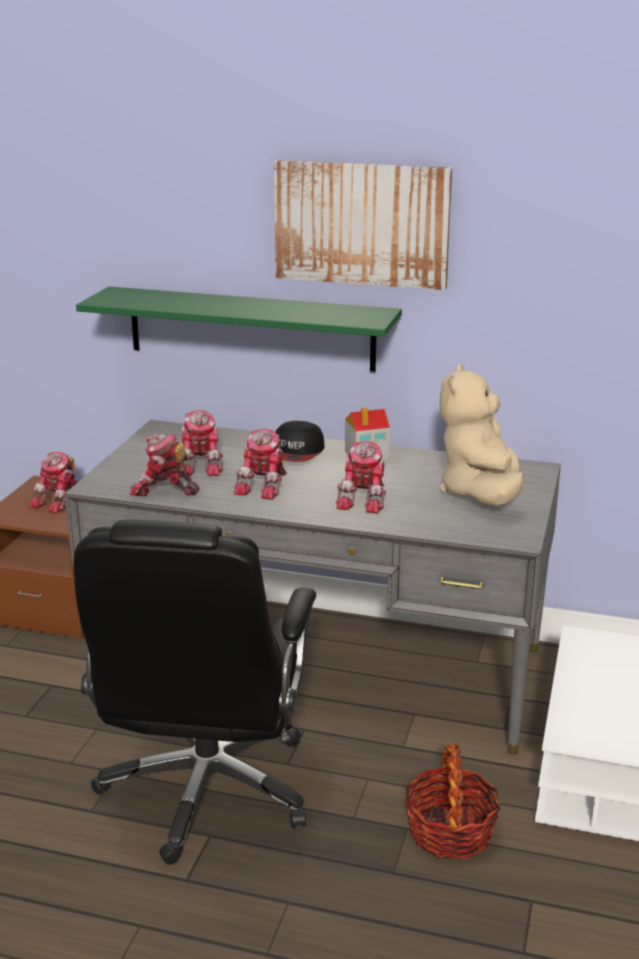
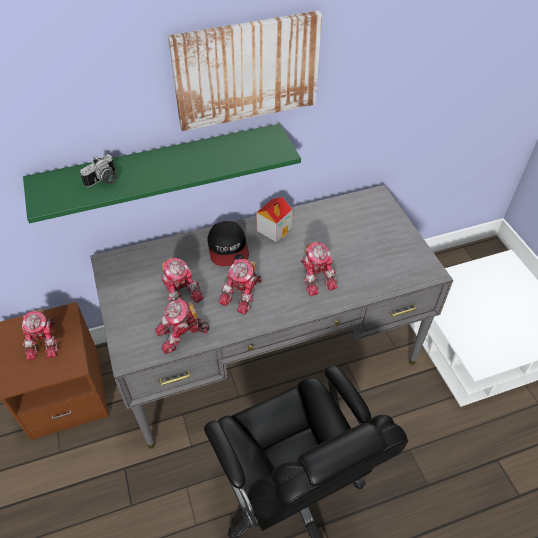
camera: 35 degrees left, 25 degrees up
toy robot [234,429,287,500] -> toy robot turned 45 degrees clockwise [218,259,262,315]
basket [405,743,500,859] -> none
beige plush toy [440,364,524,506] -> none
none -> camera [80,155,117,187]

